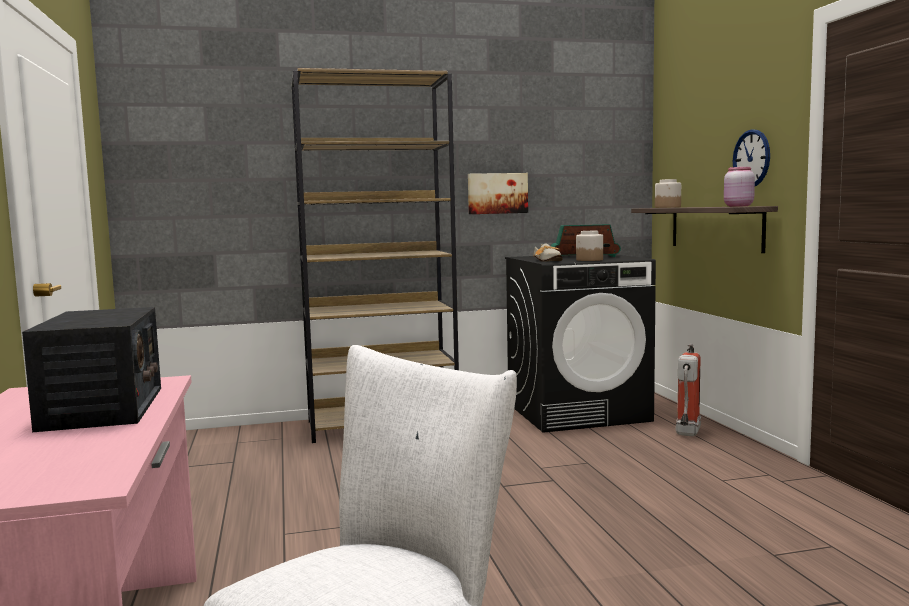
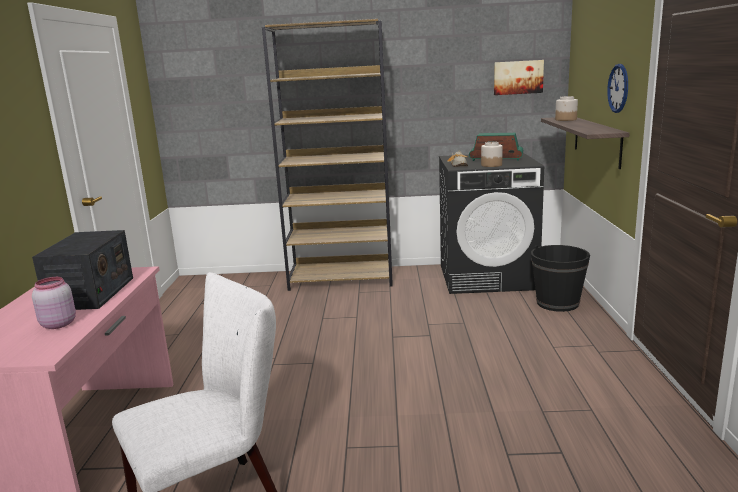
camera: 15 degrees right, 10 degrees up
picture [468,173,528,214] -> picture moved to [494,60,544,95]
fire extinguisher [676,343,701,436] -> black bucket [531,245,590,312]
pink jar [724,167,755,207] -> pink jar moved to [32,277,76,329]

